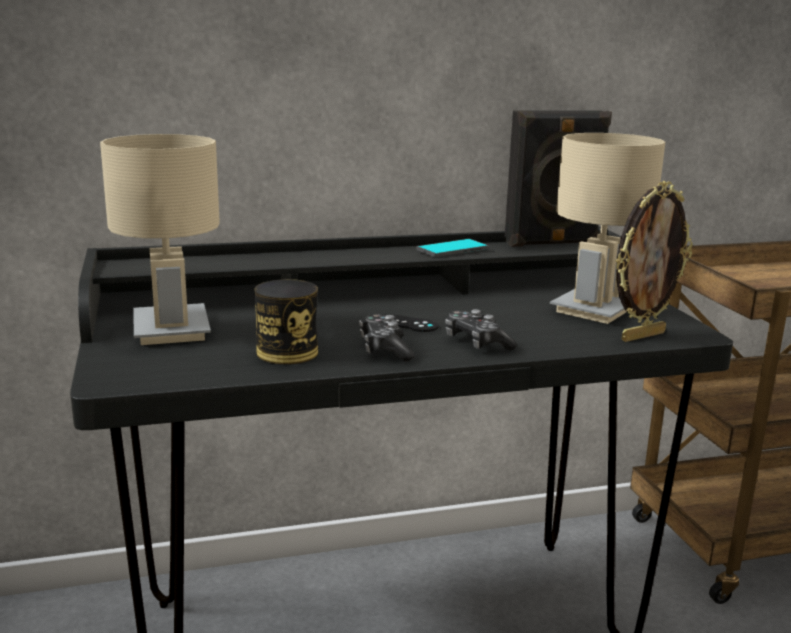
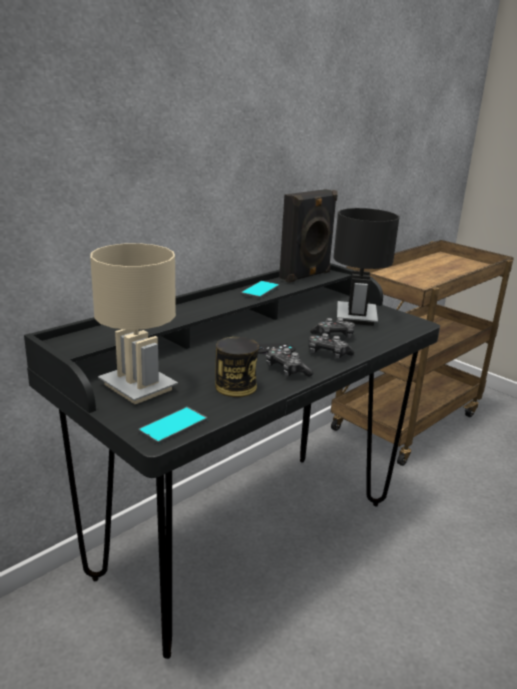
camera: 30 degrees left, 5 degrees up
beige table lamp [550,133,665,324] -> black table lamp [333,208,400,326]
picture frame [616,181,693,342] -> none
none -> phone [138,407,208,445]
none -> game controller [310,318,355,338]

